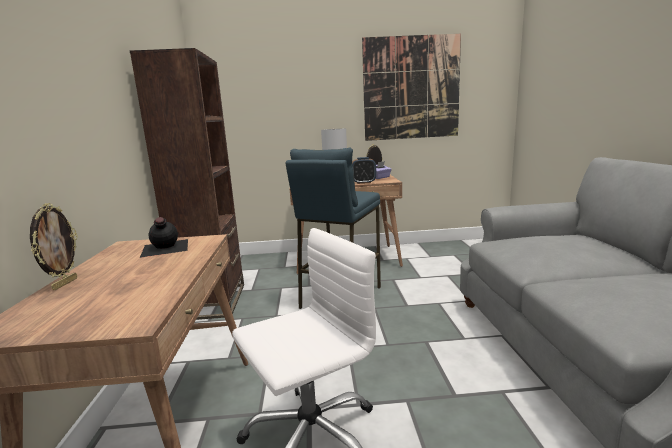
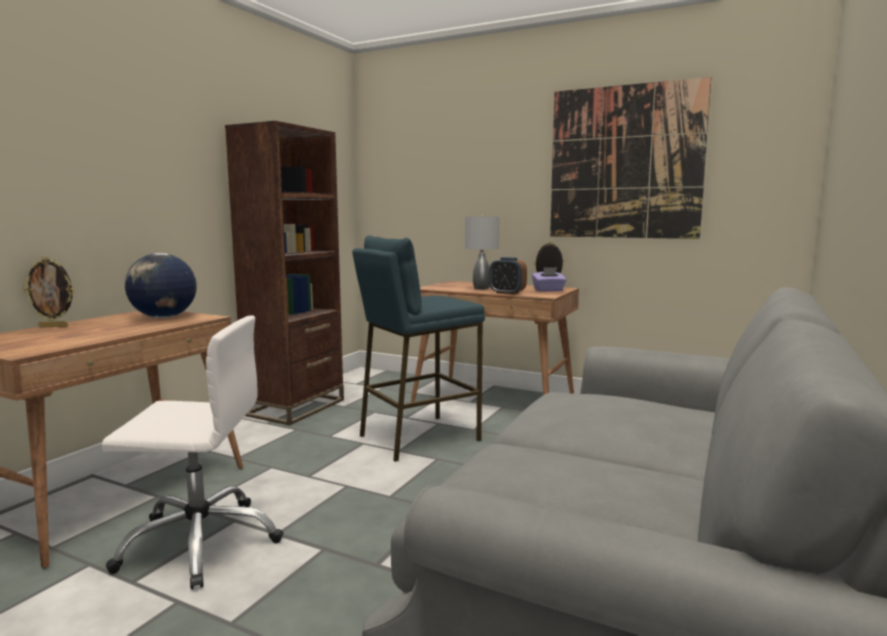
camera: 30 degrees right, 5 degrees down
picture frame [30,203,78,290] -> picture frame turned 45 degrees clockwise [23,257,74,327]
black bottle [140,217,188,258] -> globe [125,253,197,318]

